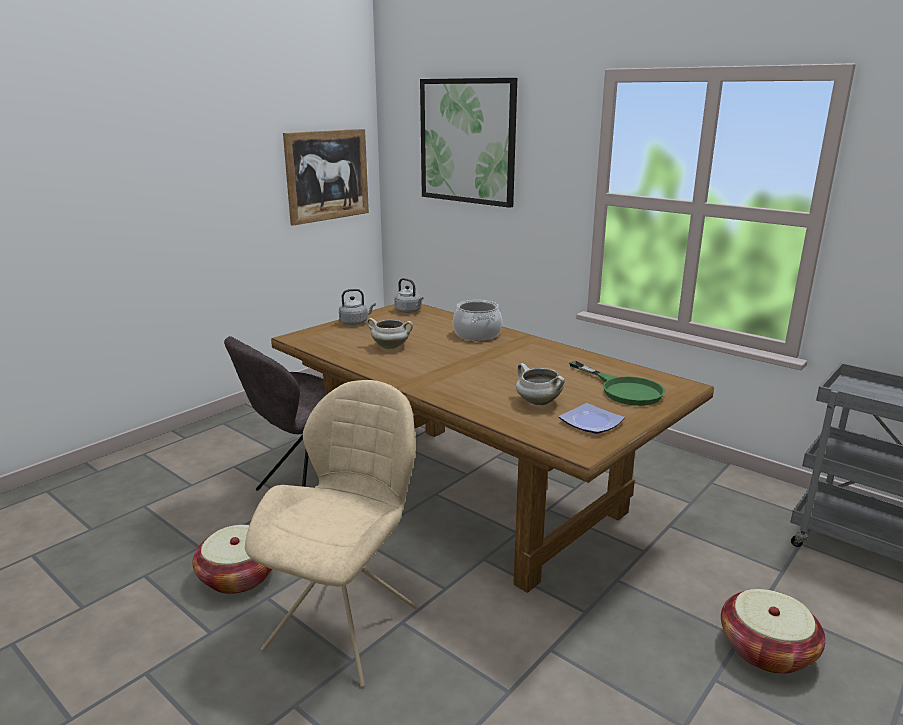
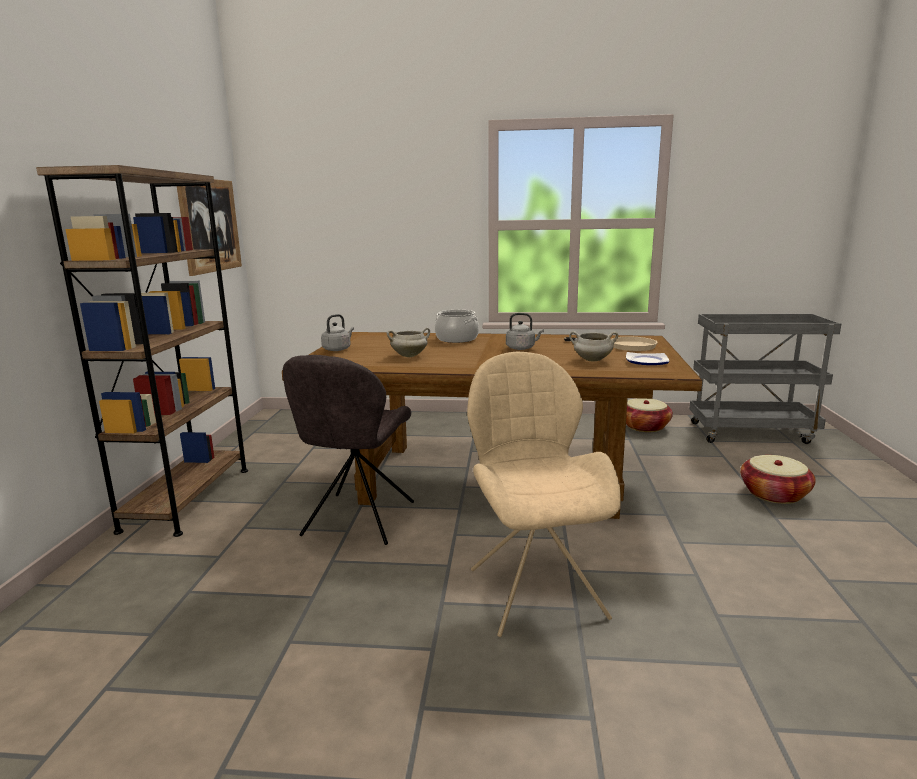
camera: 35 degrees left, 5 degrees down
basket [192,525,272,594] -> basket moved to [626,398,673,432]
grey kettle [394,278,424,313] -> grey kettle moved to [506,313,544,350]
picture [420,78,517,208] -> none
green frying pan [569,361,665,406] -> beige frying pan [564,336,658,351]
none -> brown bookcase [36,165,248,537]

